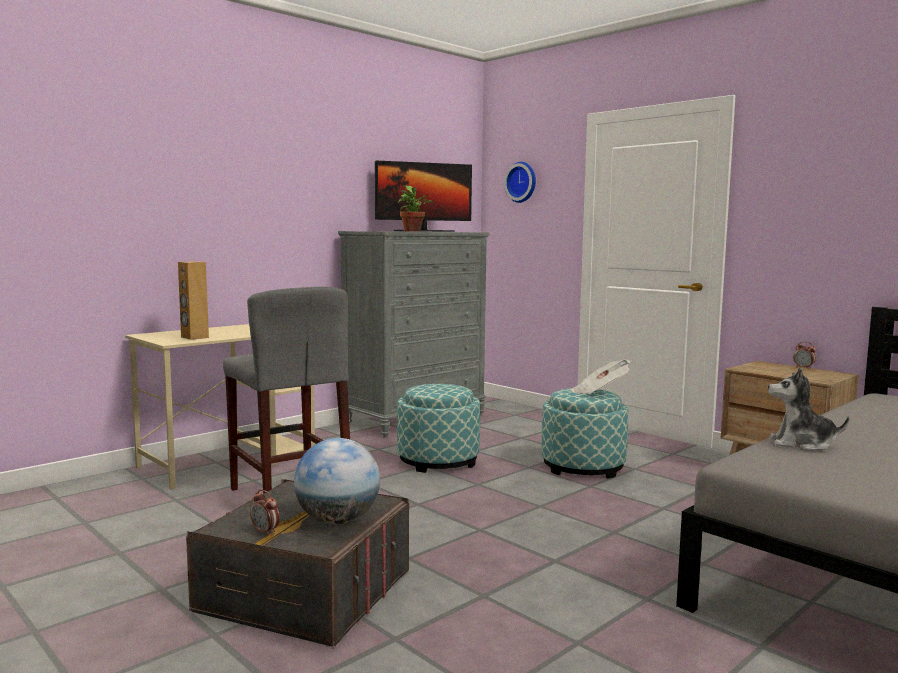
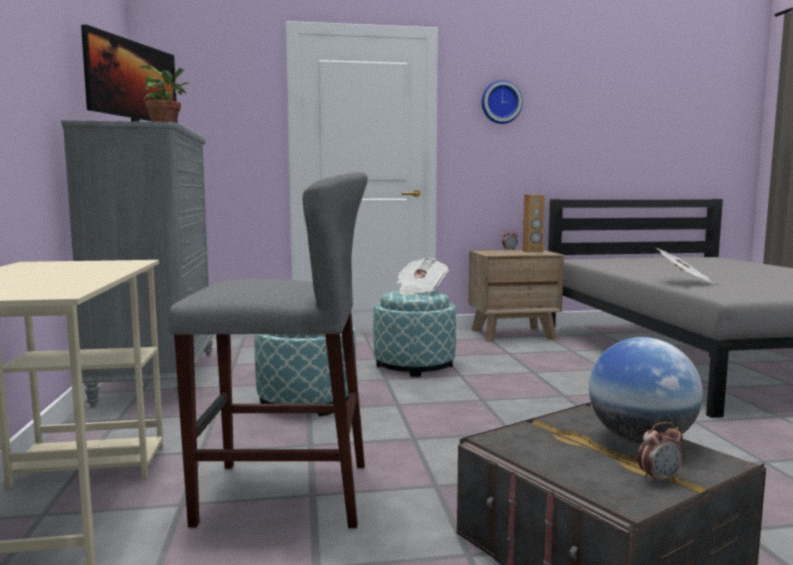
camera: 55 degrees left, 0 degrees up
brown speaker [178,261,209,340] -> brown speaker moved to [523,195,545,253]
wall clock [504,162,536,203] -> wall clock moved to [482,80,523,124]
plush toy [768,367,850,451] -> newspaper [654,247,717,285]

